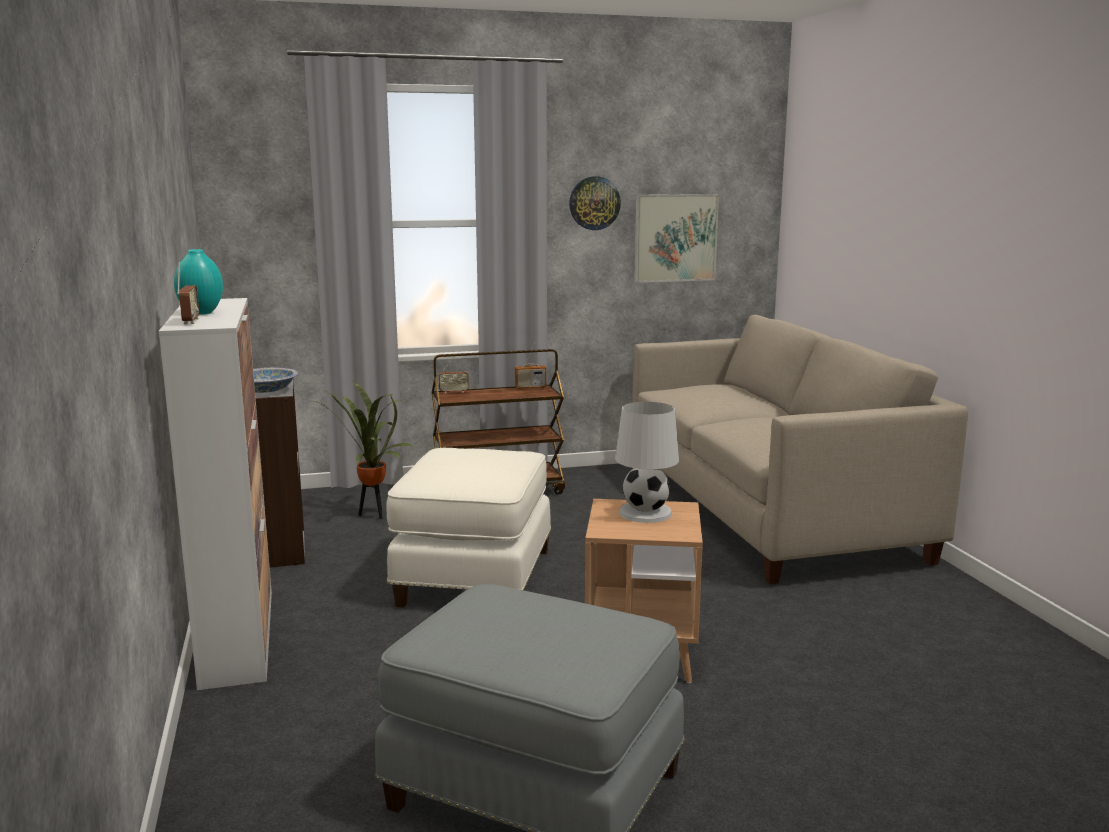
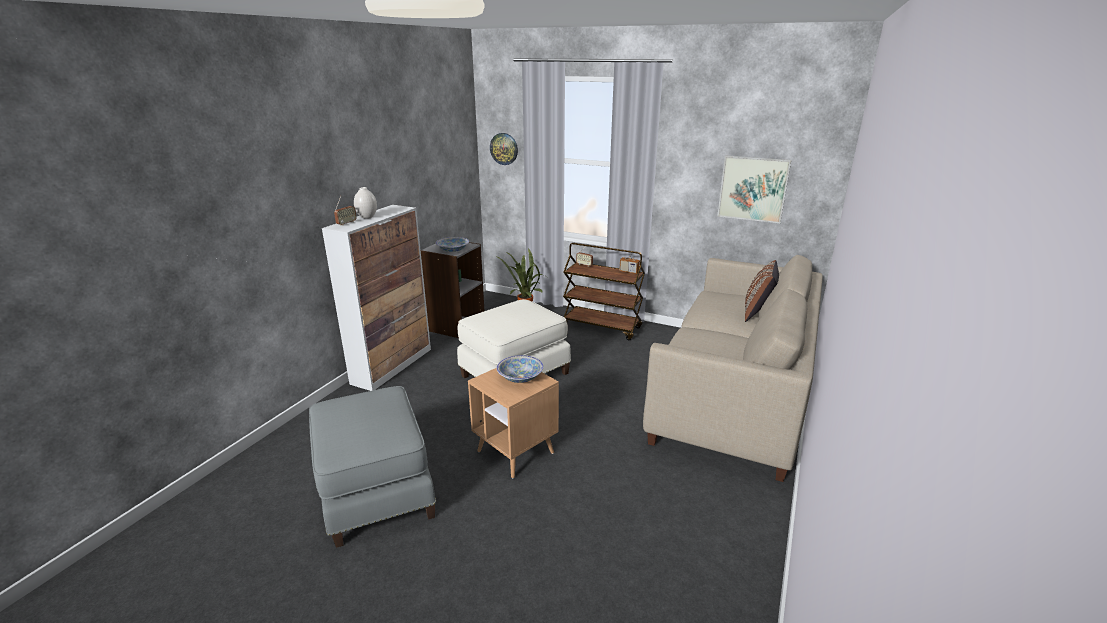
camera: 40 degrees right, 10 degrees up
turquoise vase [174,249,223,315] -> white vase [354,187,377,219]
wall clock [569,176,621,230] -> wall clock moved to [490,133,518,165]
white table lamp [615,402,679,523] -> bowl [497,355,544,383]
none -> brown pillow [745,260,779,322]

